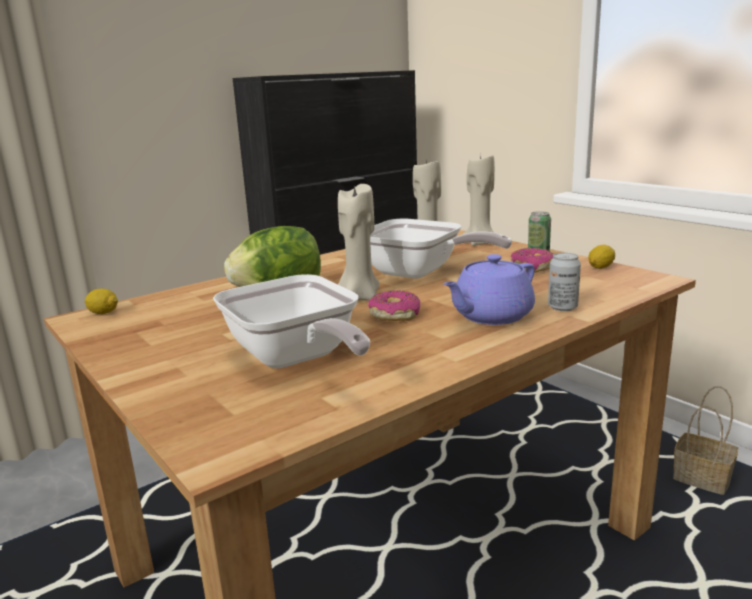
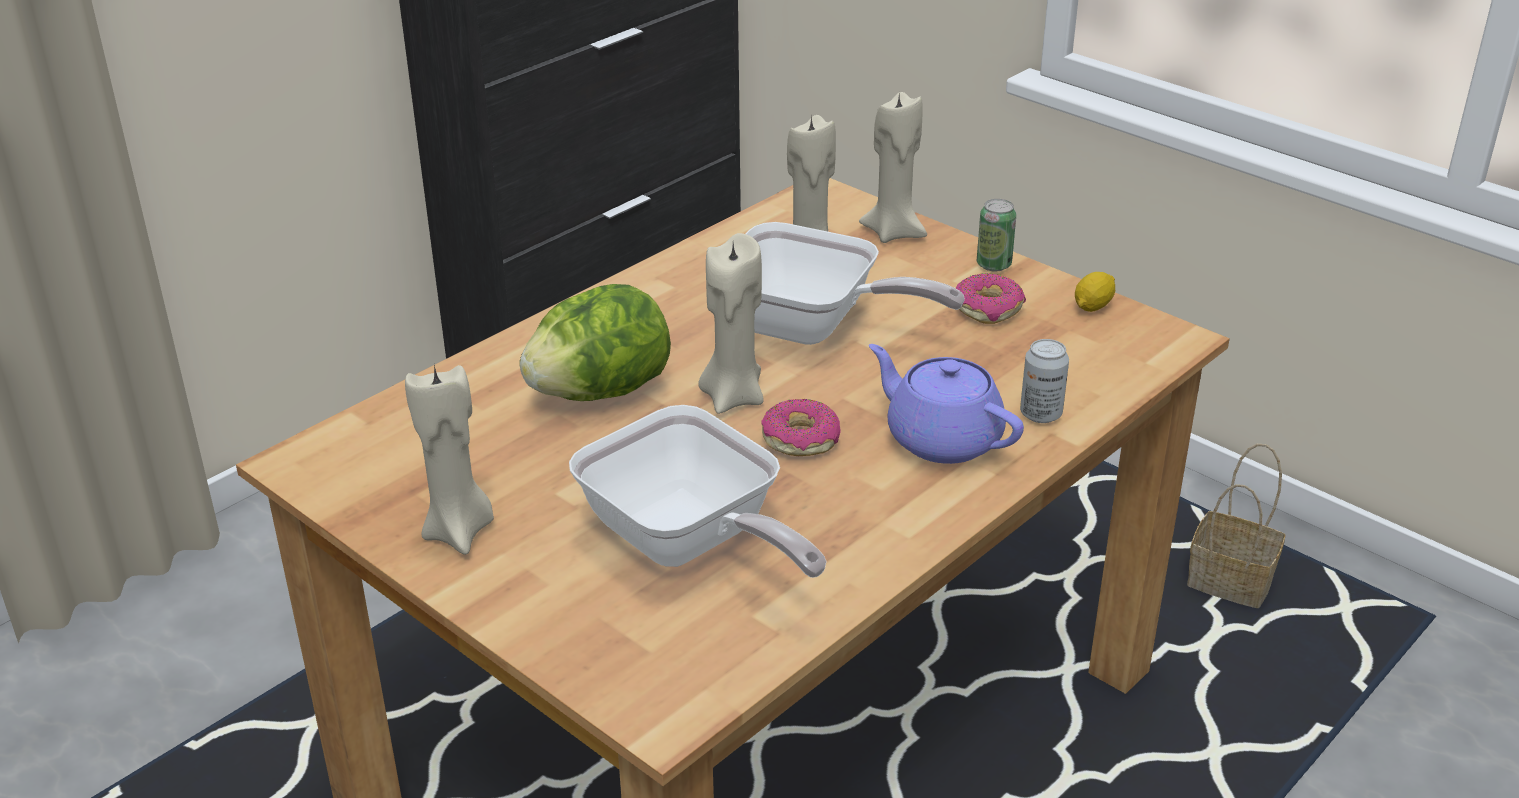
camera: 10 degrees left, 15 degrees up
lemon [85,289,118,314] -> none
purple teapot [443,254,535,325] -> purple teapot turned 90 degrees clockwise [869,344,1024,464]
none -> beige candle [405,365,494,555]

